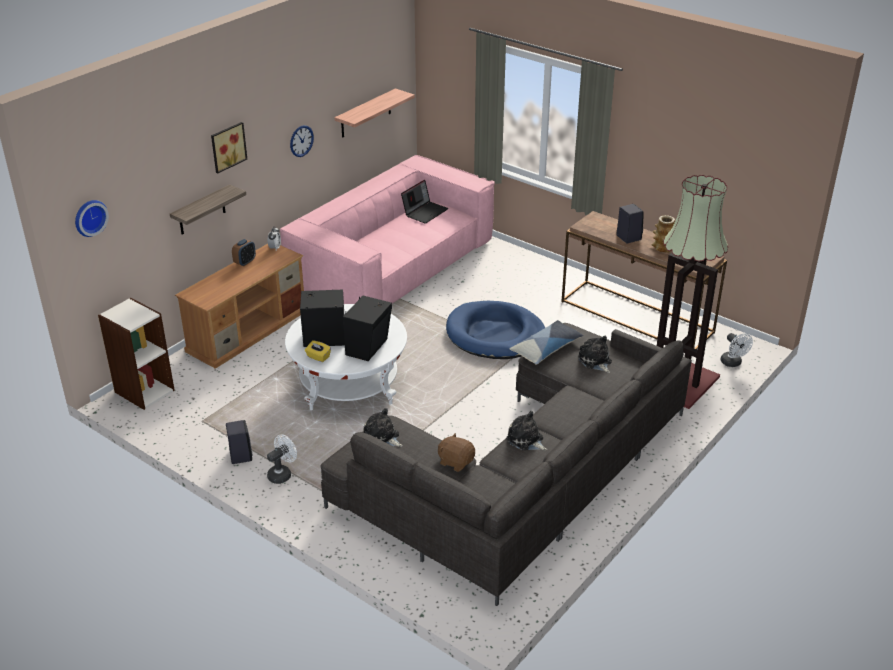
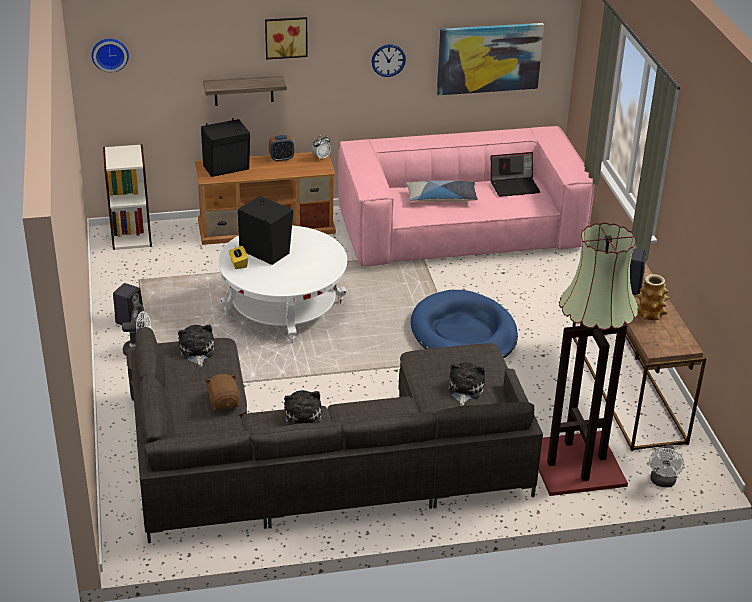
camera: 40 degrees right, 0 degrees up
shelf [335,88,415,137] -> picture [437,23,544,95]
black speaker [343,296,392,361] -> black speaker moved to [201,118,250,177]
pillow [510,320,584,365] -> pillow moved to [406,180,478,202]

